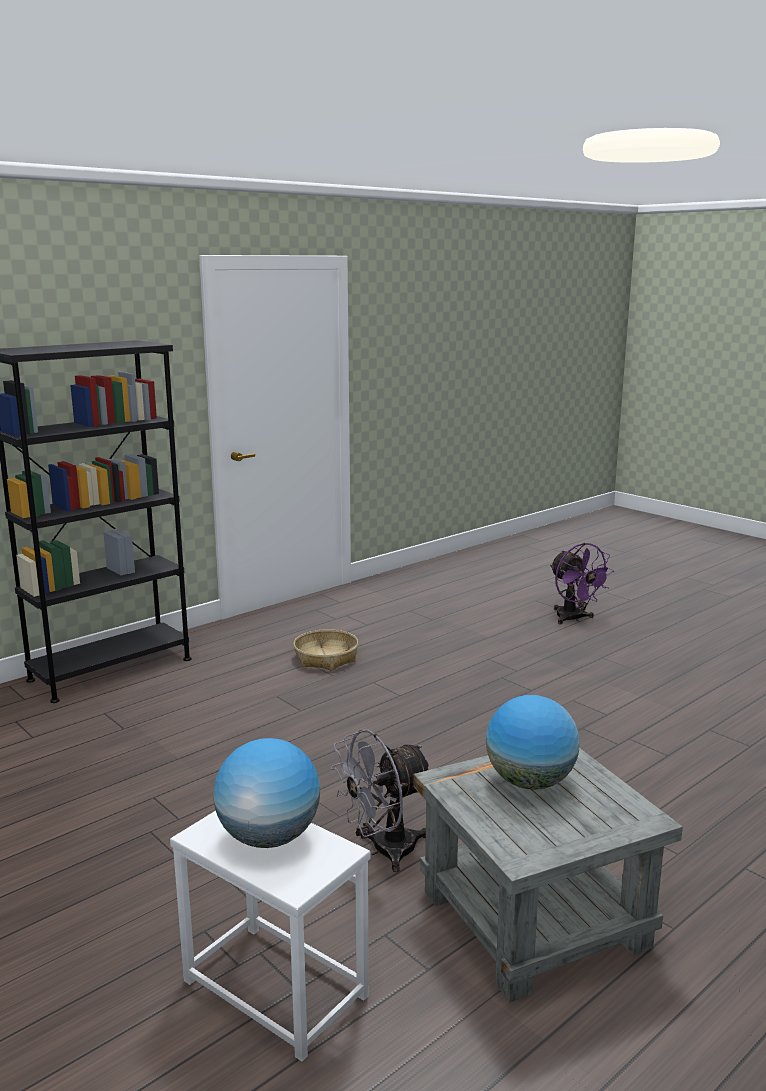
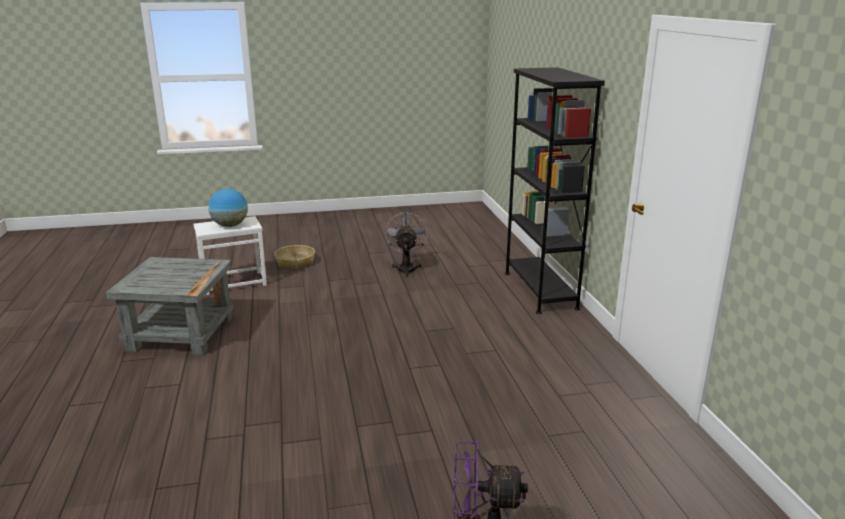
camera: 120 degrees right, 5 degrees up
basket [293,629,359,671] -> basket moved to [274,245,315,269]
grey fan [331,730,429,872] -> grey fan moved to [385,211,428,277]
globe [486,695,579,790] -> none

